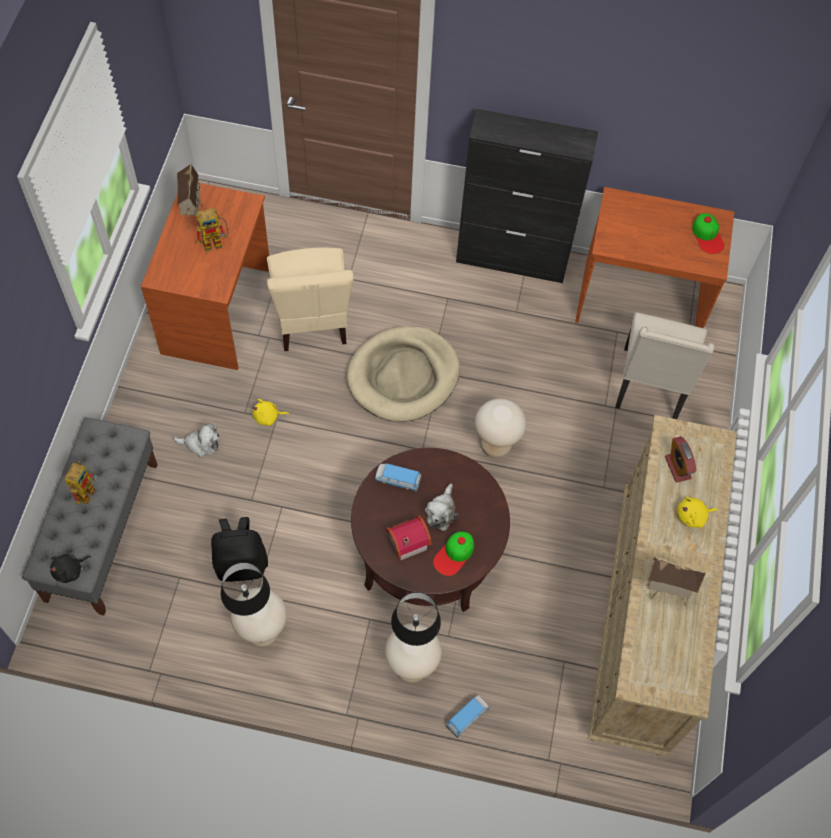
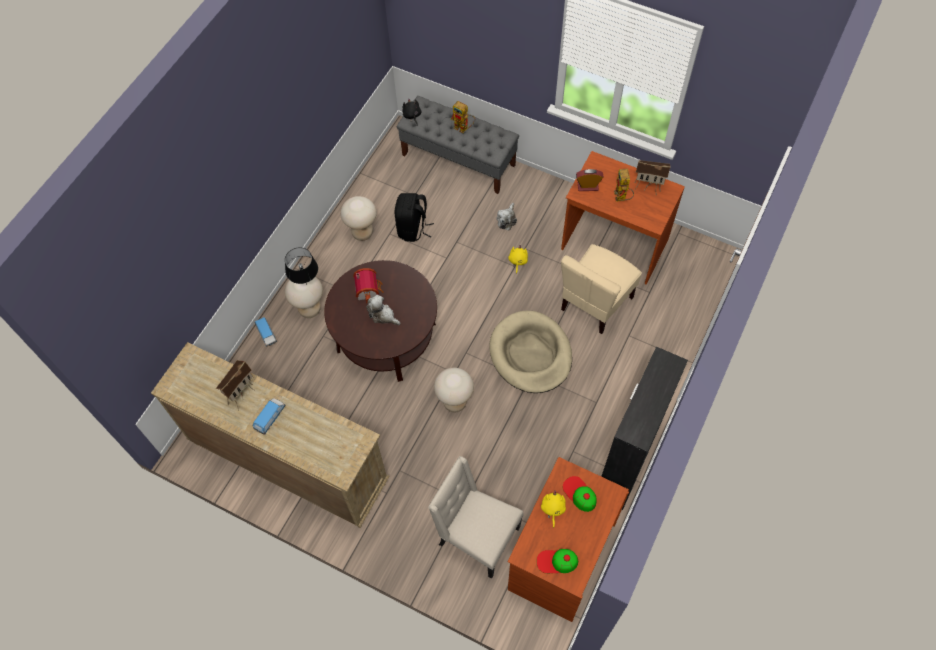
camera: 110 degrees right, 0 degrees up
black table lamp [221,562,270,616] -> none
beige chair [267,248,353,351] -> beige chair turned 60 degrees counterclockwise [561,244,642,334]
toy car [375,463,422,492] -> toy car moved to [253,398,285,435]
cap [433,531,474,576] -> cap moved to [563,476,597,512]
alarm clock [665,436,696,483] -> alarm clock moved to [576,169,604,191]
yellow plush toy [677,496,718,528] -> yellow plush toy moved to [541,491,566,528]

